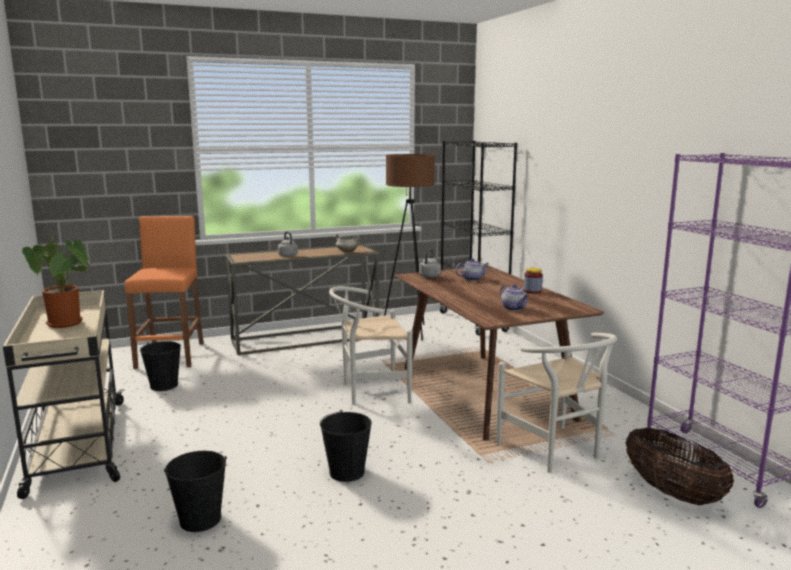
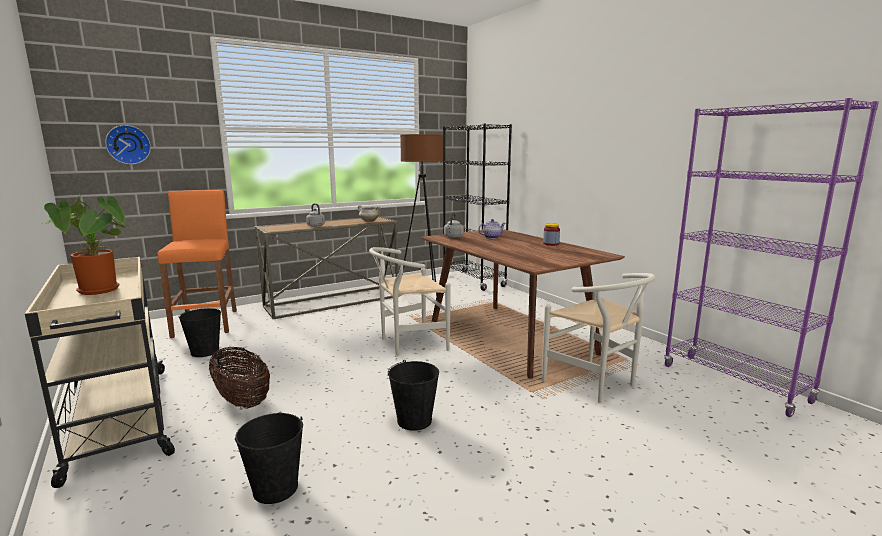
camera: 10 degrees left, 0 degrees up
teapot [500,284,529,311] -> none
basket [626,427,734,506] -> basket moved to [209,347,270,409]
none -> wall clock [105,125,151,165]

